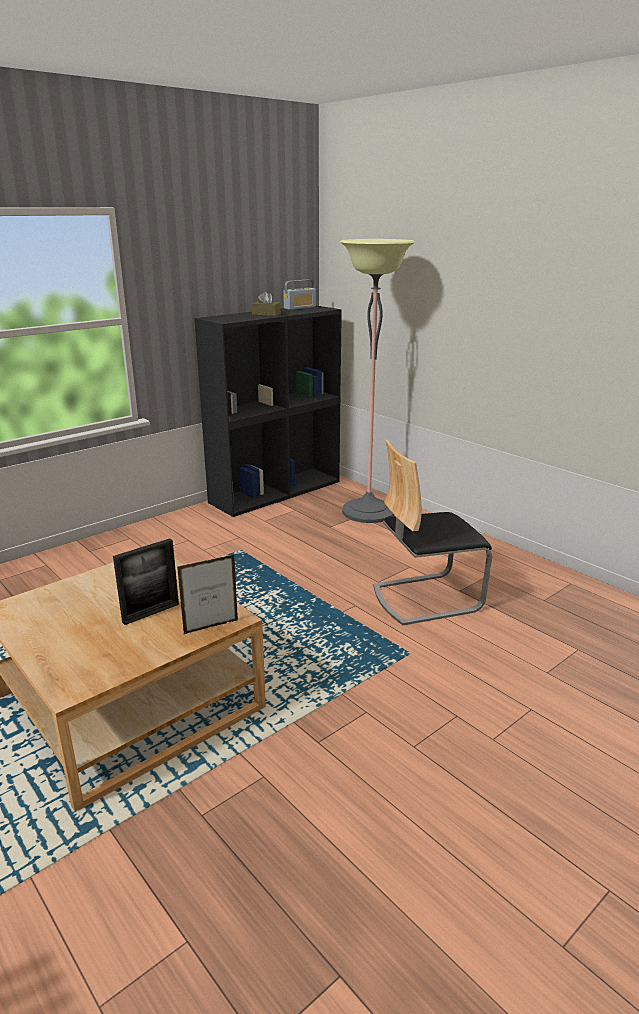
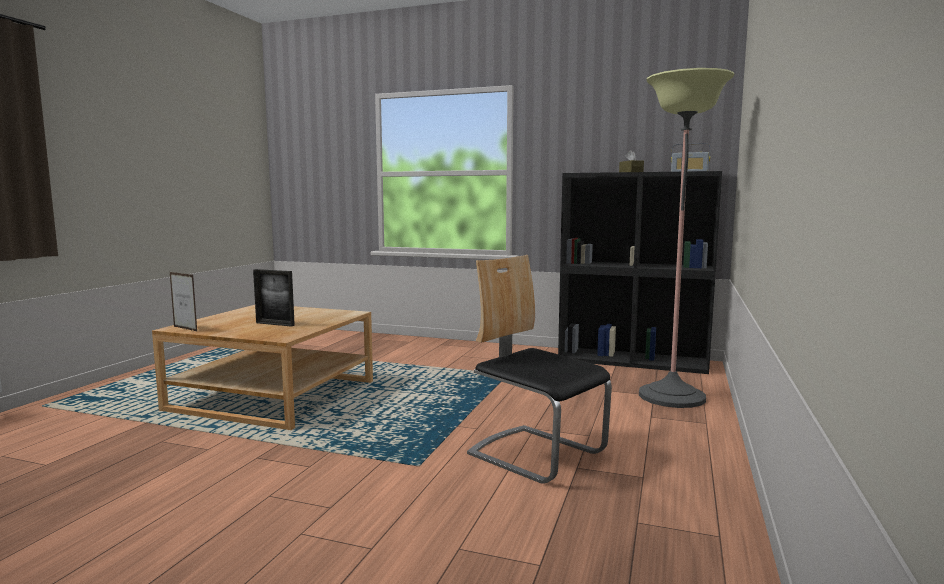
camera: 60 degrees right, 15 degrees down
picture frame [177,555,238,634] -> picture frame moved to [170,272,198,332]

